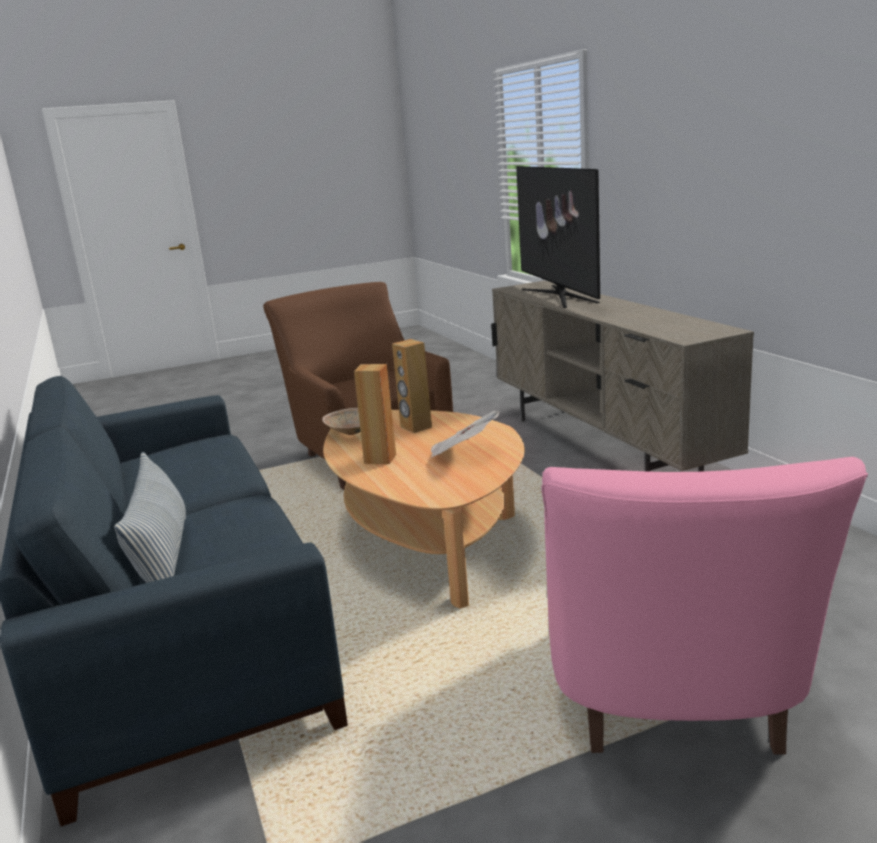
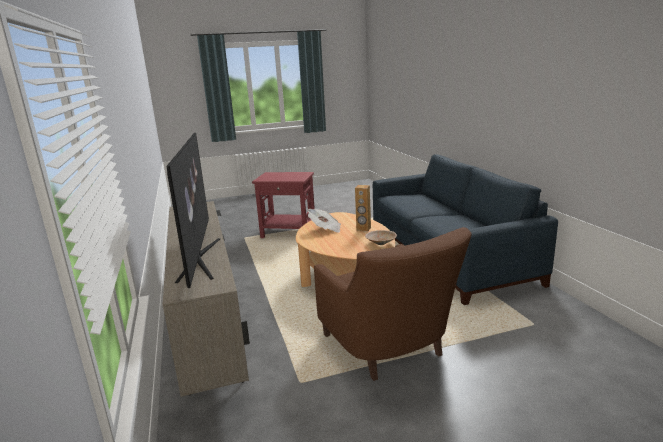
camera: 175 degrees left, 0 degrees up
pillow [114,452,186,583] -> none
brown speaker [392,339,432,433] -> none
pink armchair [541,457,868,755] -> red side table [252,172,315,238]

